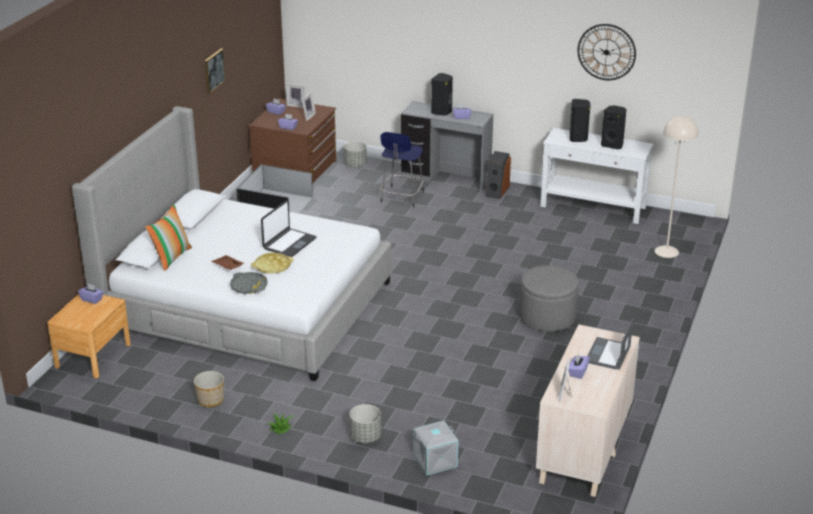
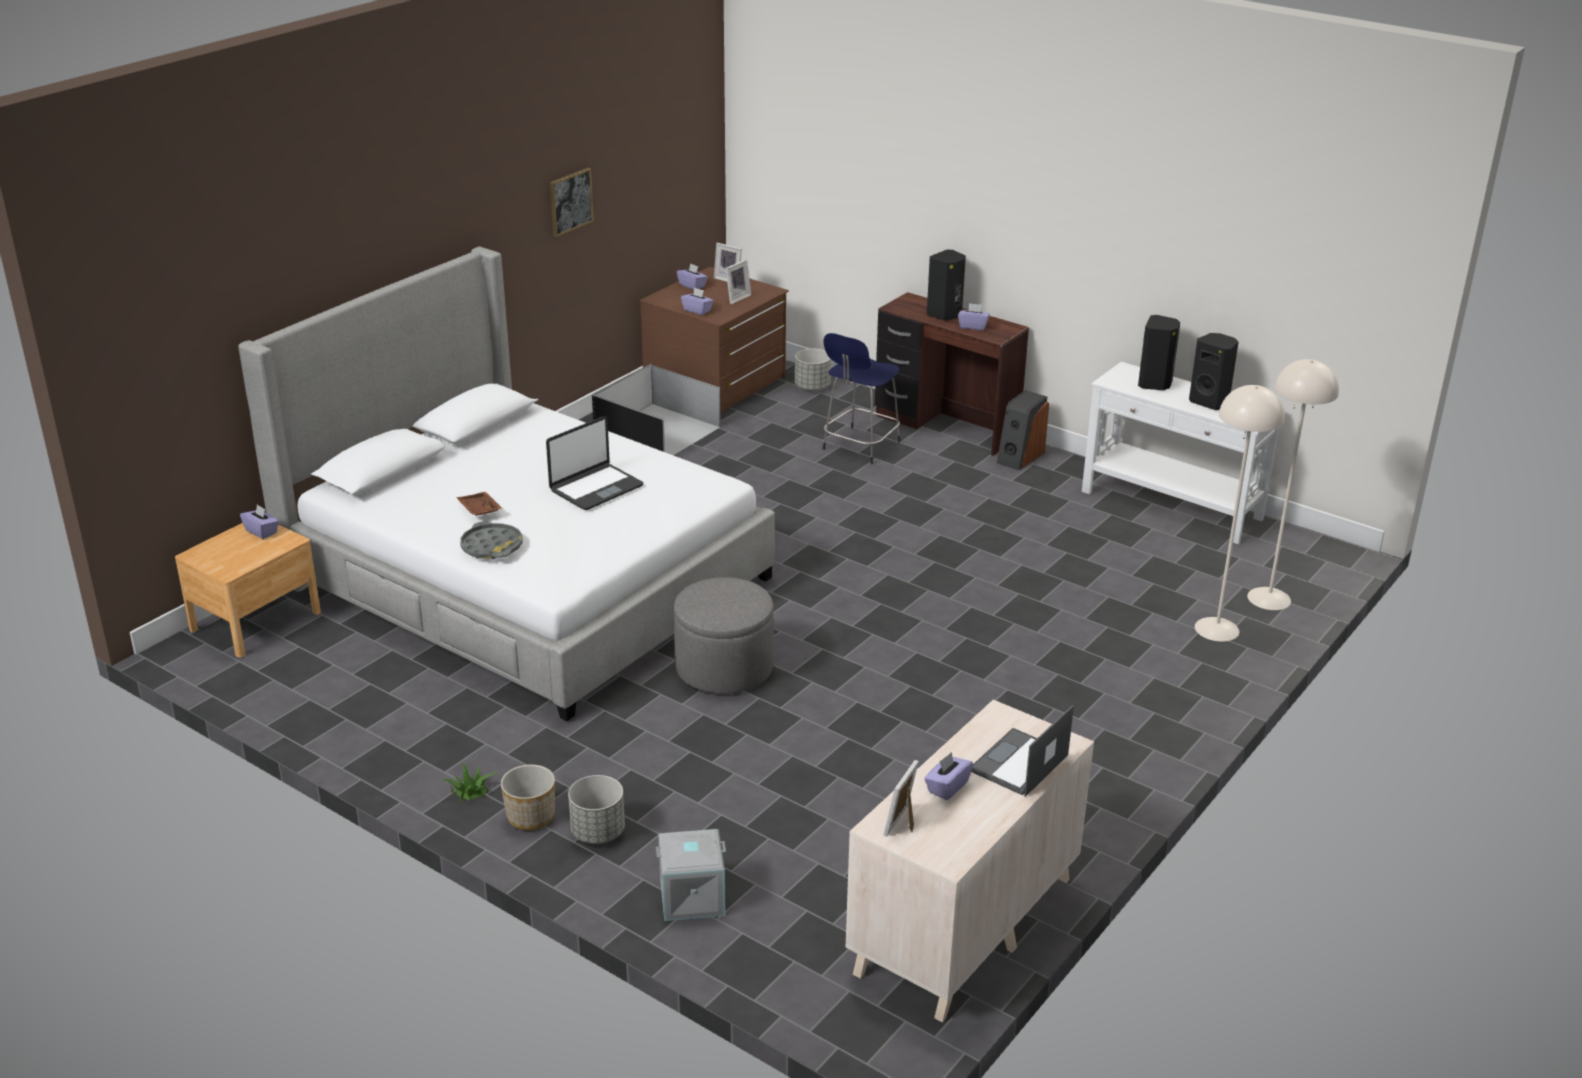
camera: 15 degrees right, 0 degrees up
pillow [145,204,192,271] -> none
planter [194,371,224,407] -> planter moved to [501,765,555,830]
yellow tray [251,253,294,274] -> none
grey desk [401,101,493,193] -> brown desk [875,292,1029,456]
grey ottoman [520,265,579,331] -> grey ottoman moved to [674,577,774,694]
wall clock [578,24,636,80] -> none
none -> beige floor lamp [1195,385,1285,642]

